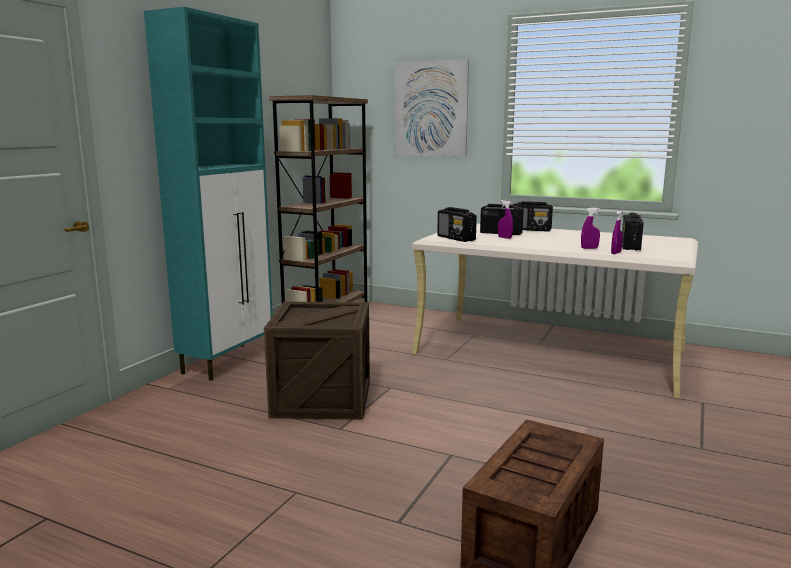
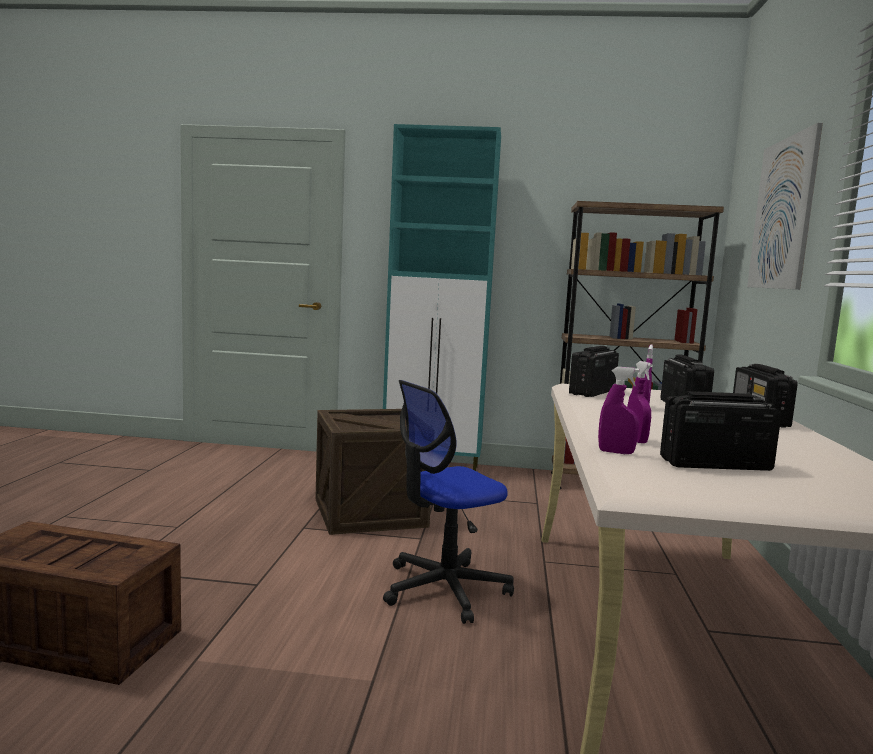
camera: 70 degrees right, 5 degrees down
none -> office chair [383,380,514,624]

